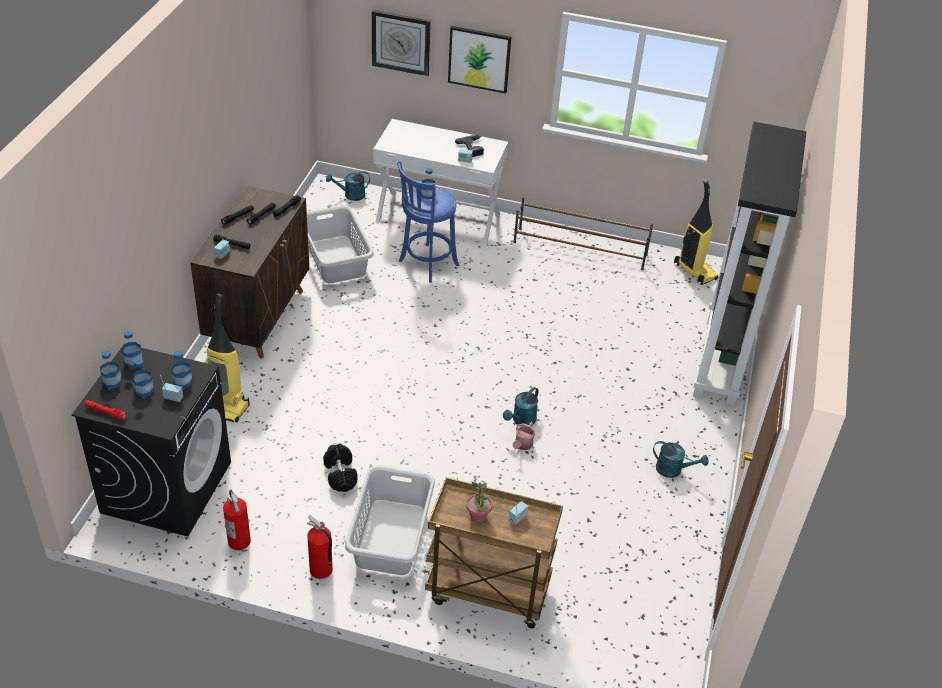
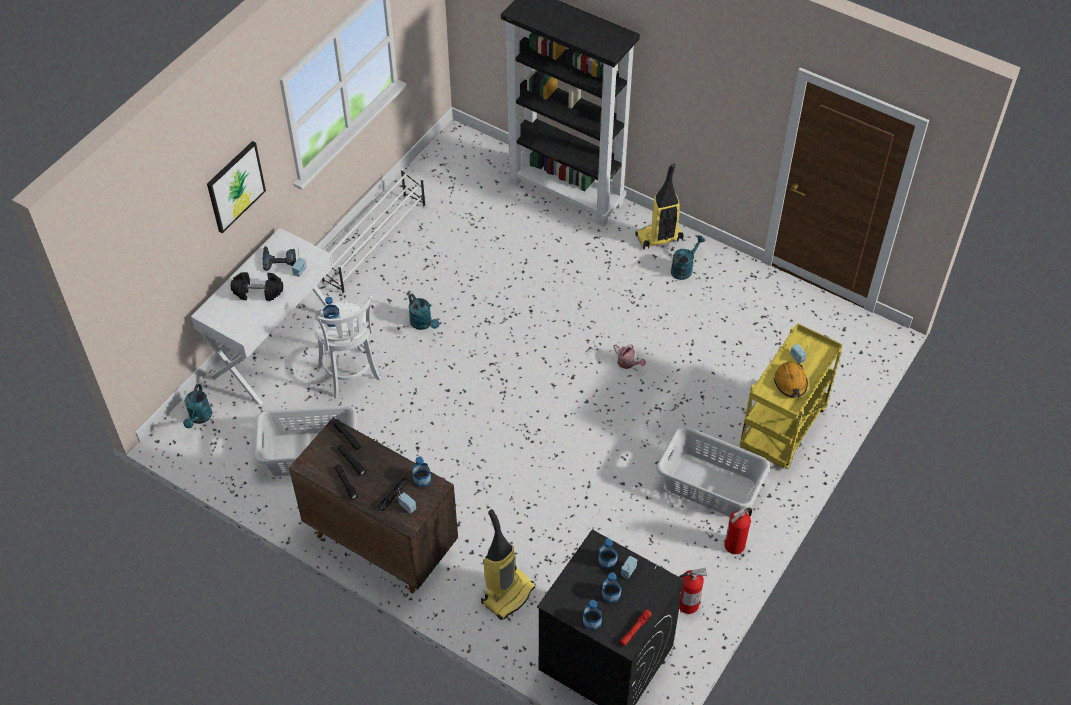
camera: 70 degrees left, 10 degrees up
bottle [122,331,143,368] -> bottle moved to [412,456,431,487]
black dumbbell [323,444,357,492] -> black dumbbell moved to [231,272,283,301]
wall clock [372,10,431,76] -> none
blue stool [397,161,459,283] -> white stool [313,296,381,399]
brown cart [425,477,563,628] -> yellow cart [740,323,843,469]
potted plant [466,482,492,523] -> orange hard hat [774,362,808,398]
turquoise watering can [503,387,539,426] -> turquoise watering can moved to [408,294,439,330]
brown shoe rack [513,197,653,270] -> white shoe rack [322,168,426,294]
vacuum cleaner [674,180,719,285] -> vacuum cleaner moved to [635,163,684,250]

